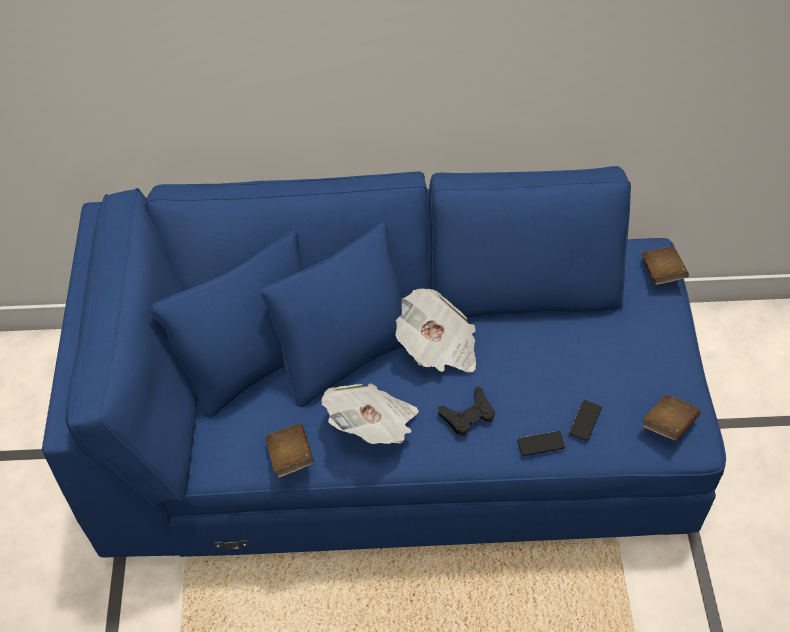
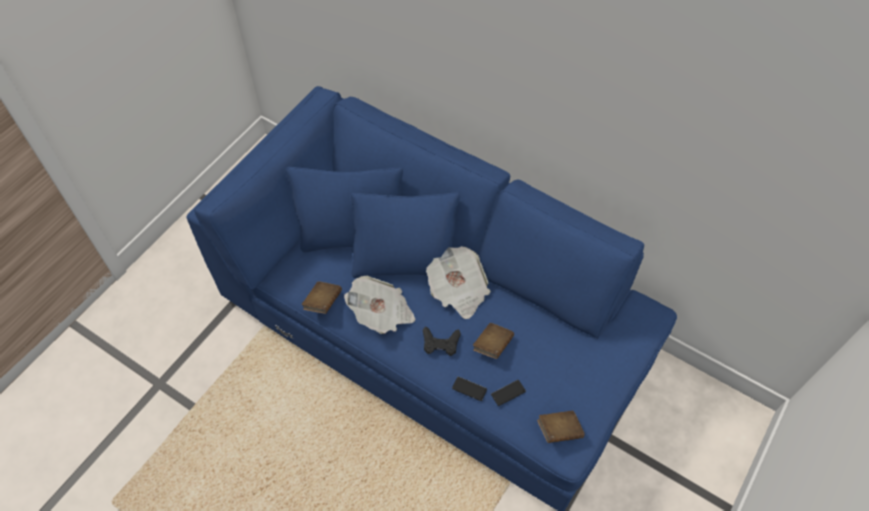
camera: 35 degrees right, 5 degrees up
brown book [642,246,689,285] -> brown book moved to [473,323,514,359]

